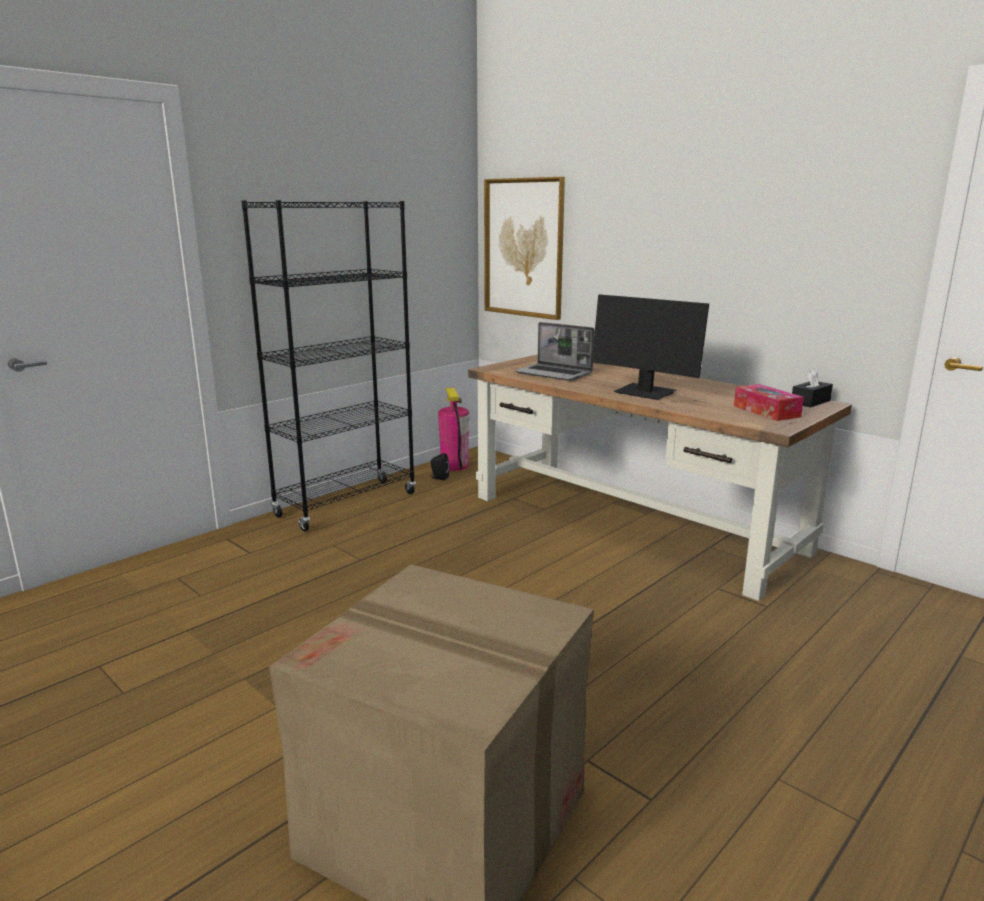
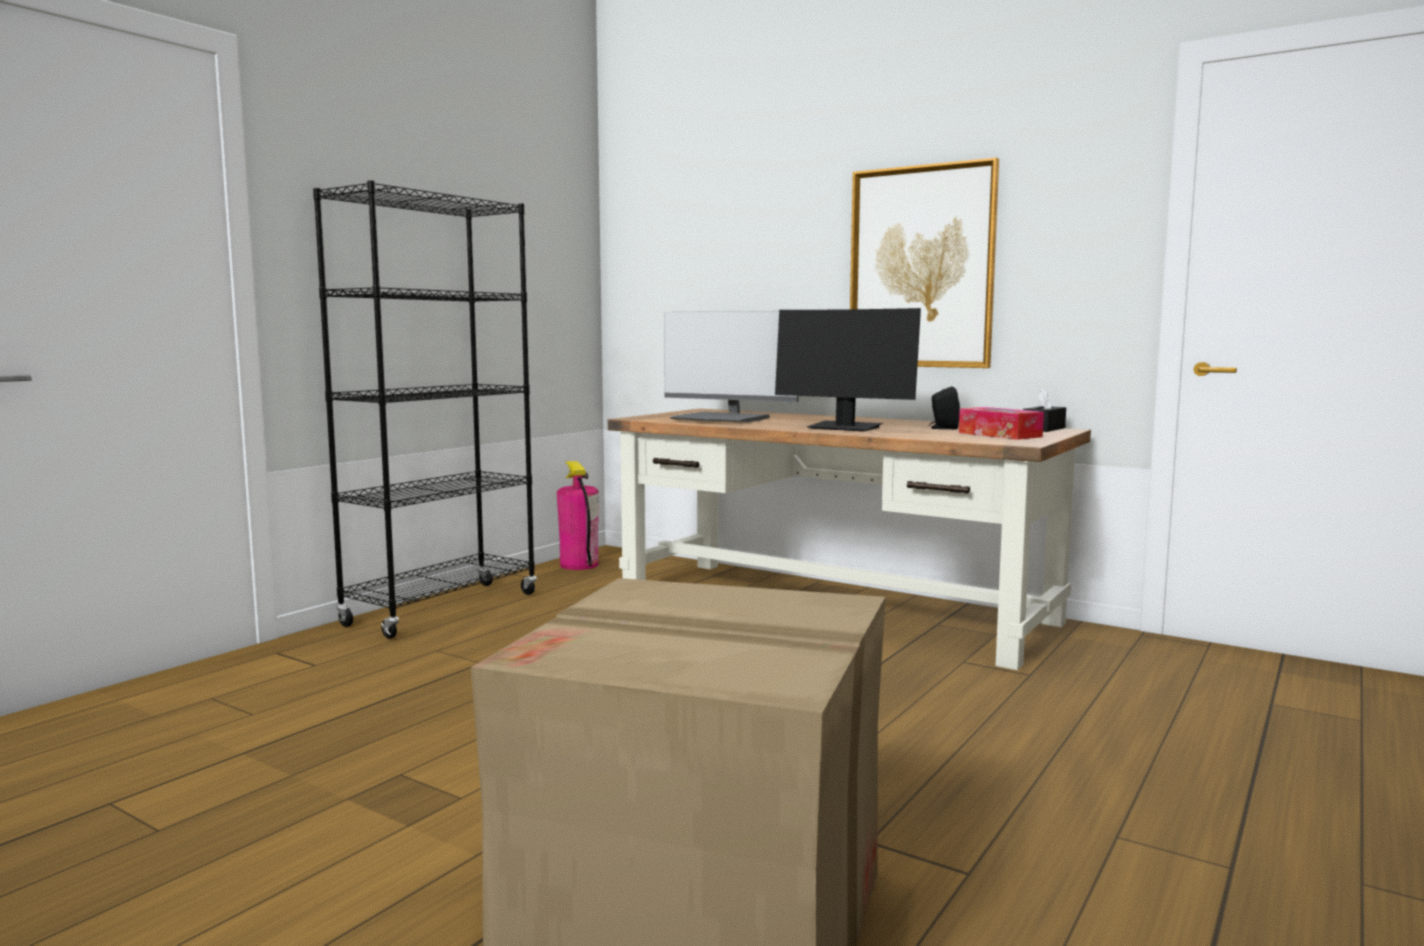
camera: 10 degrees left, 10 degrees down
black speaker [431,453,449,480] -> black speaker moved to [929,386,960,429]
picture [484,177,565,320] -> picture moved to [850,158,999,368]
laptop [515,322,594,381] -> monitor [664,311,799,422]

